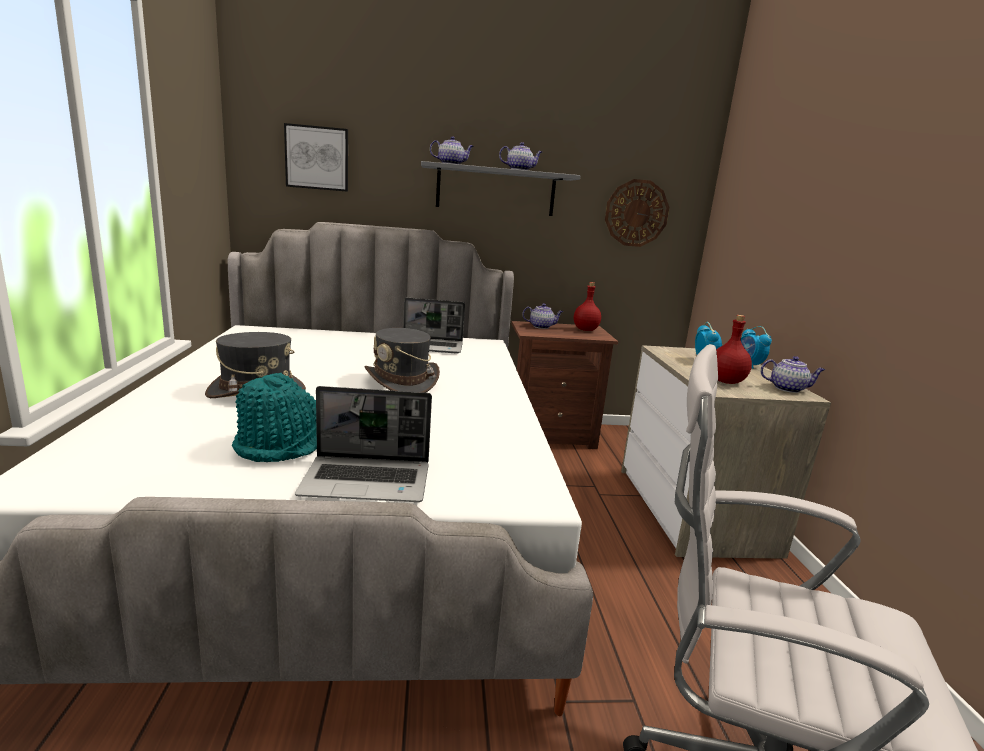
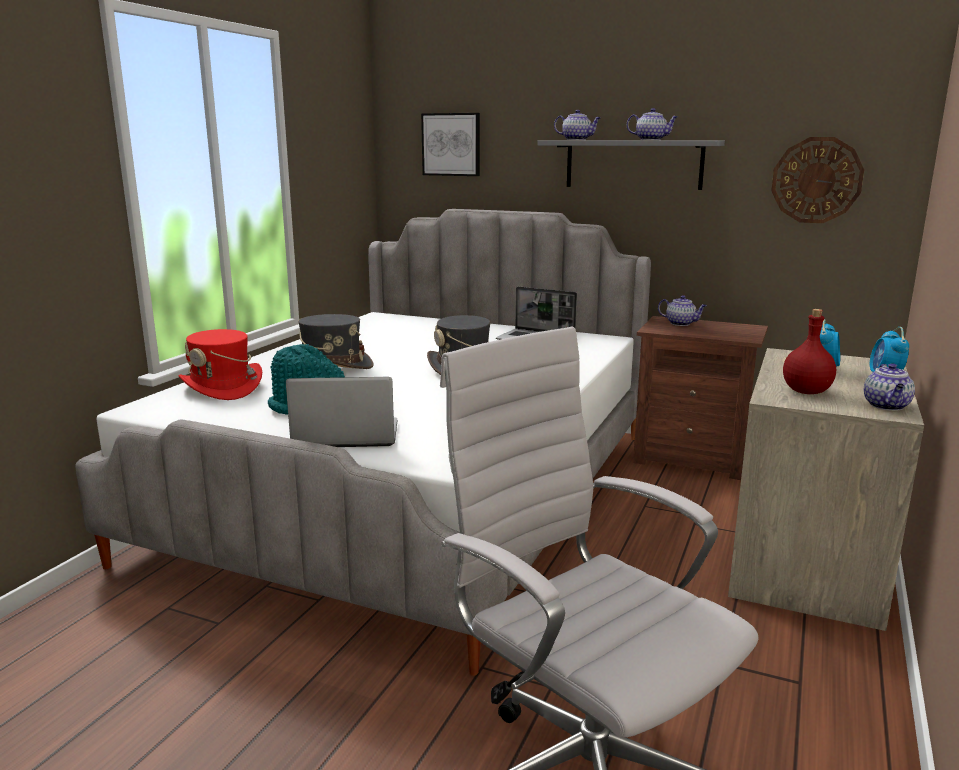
camera: 30 degrees right, 0 degrees up
laptop [295,386,432,502] -> laptop turned 150 degrees clockwise [286,377,397,447]
red bottle [574,282,601,331] -> none
teapot [760,356,825,393] -> teapot turned 60 degrees clockwise [864,363,915,411]
none -> red hat [178,329,262,400]

